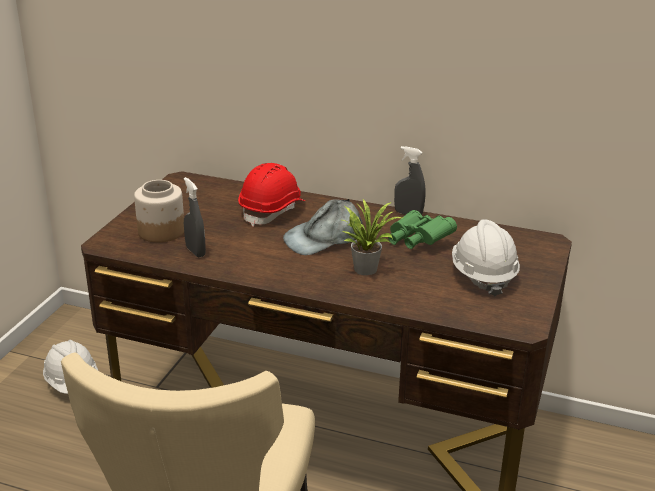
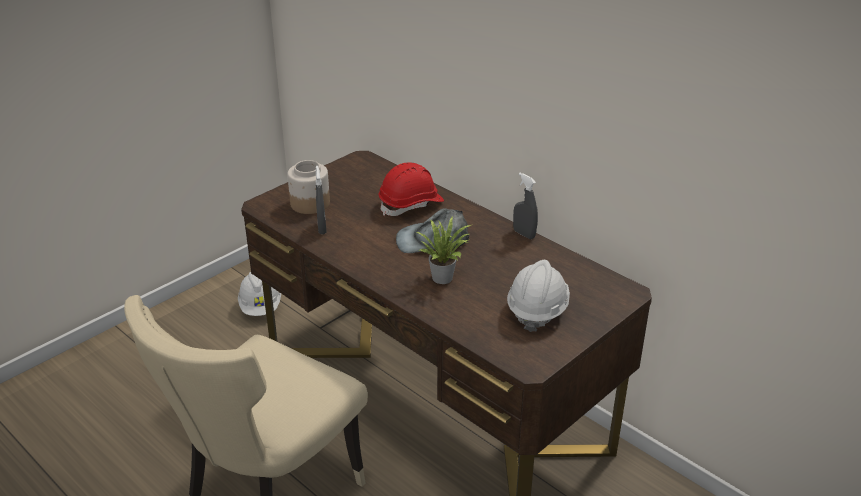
camera: 25 degrees right, 5 degrees up
green binoculars [388,210,457,249] -> none

